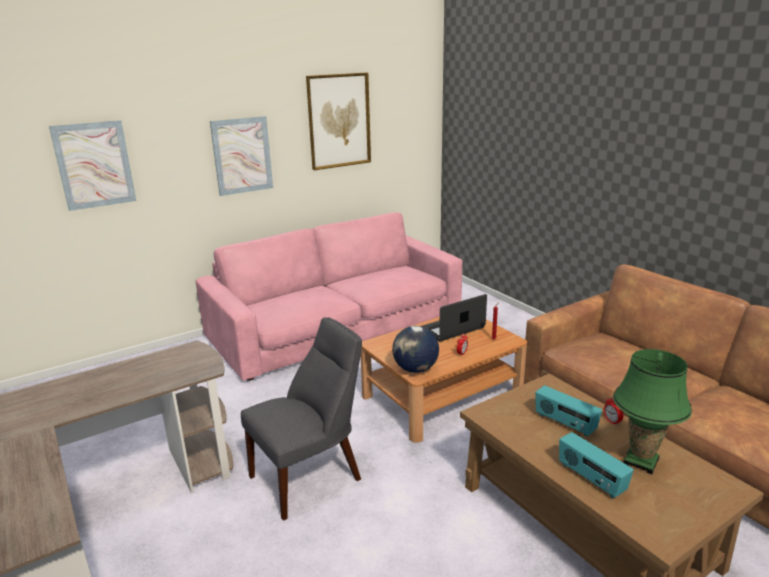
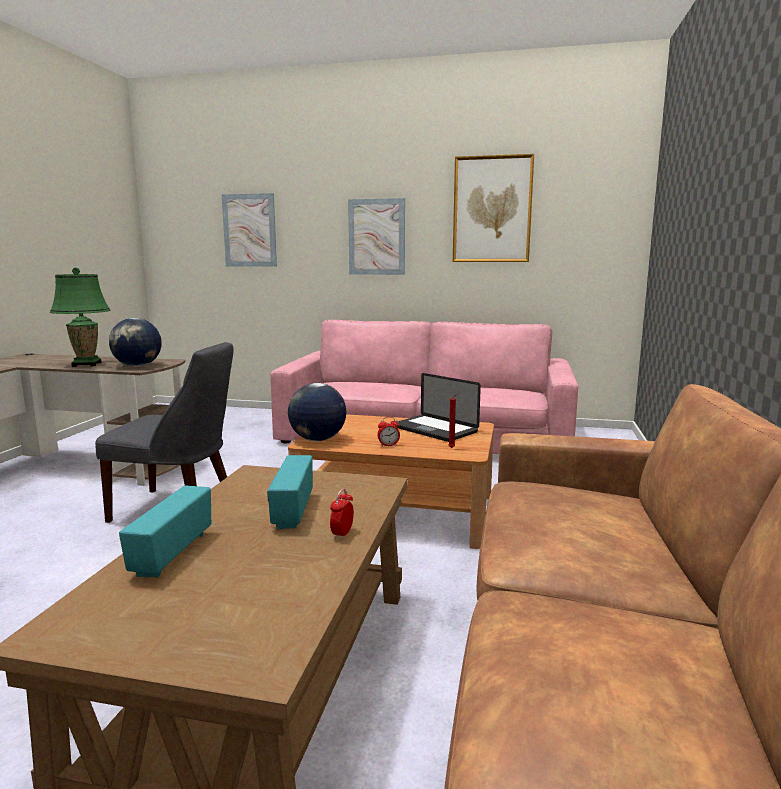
camera: 45 degrees right, 10 degrees down
laptop [421,294,487,342] -> laptop turned 150 degrees counterclockwise [397,373,481,442]
green table lamp [613,349,692,474] -> green table lamp moved to [50,268,110,367]
none -> globe [109,318,162,367]

